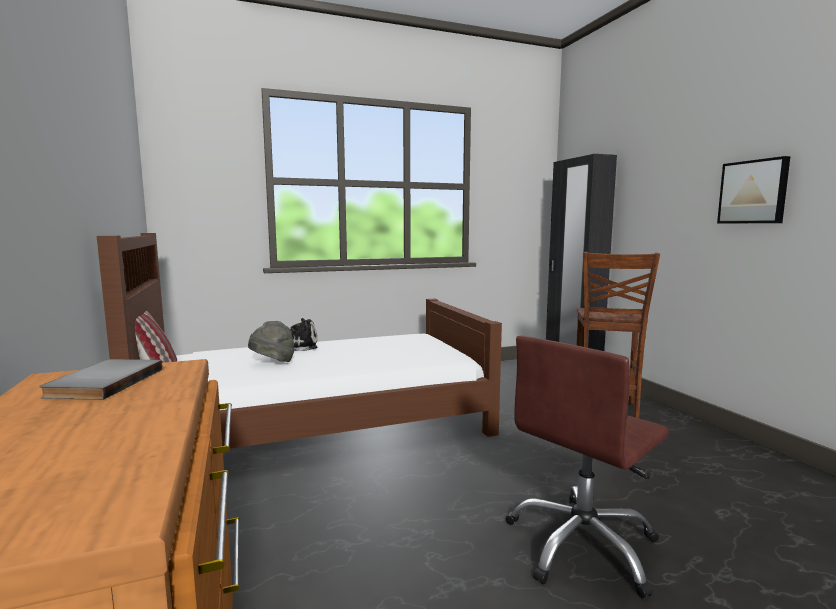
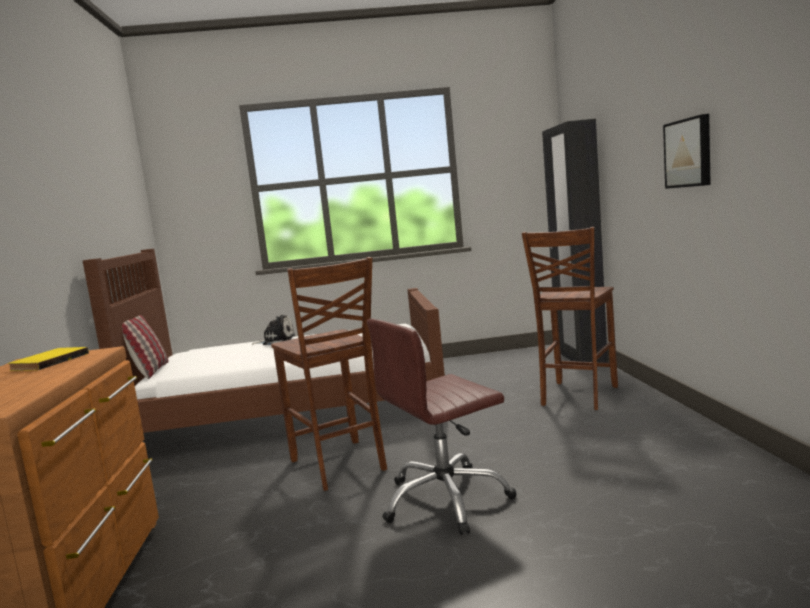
camera: 15 degrees right, 0 degrees up
grey book [39,359,162,400] -> yellow book [8,347,89,371]
grey hat [248,321,295,362] -> none
none -> brown chair [271,257,387,491]

